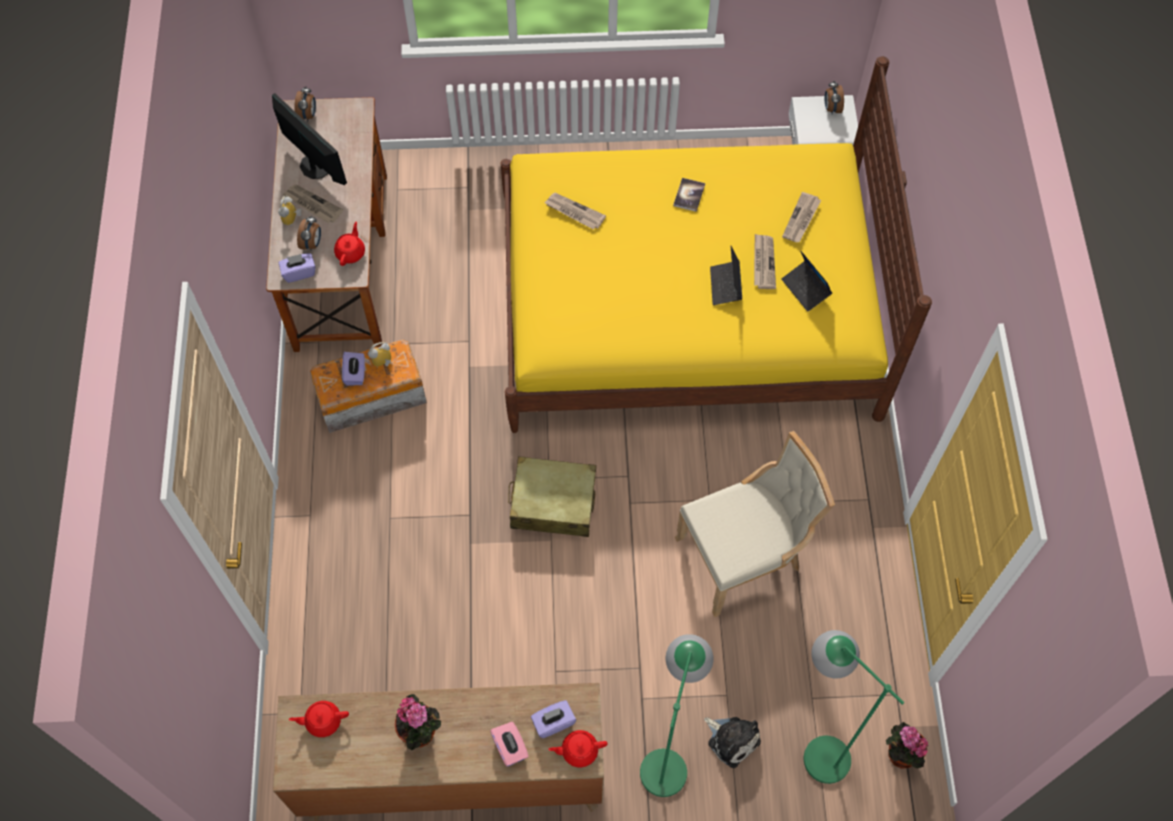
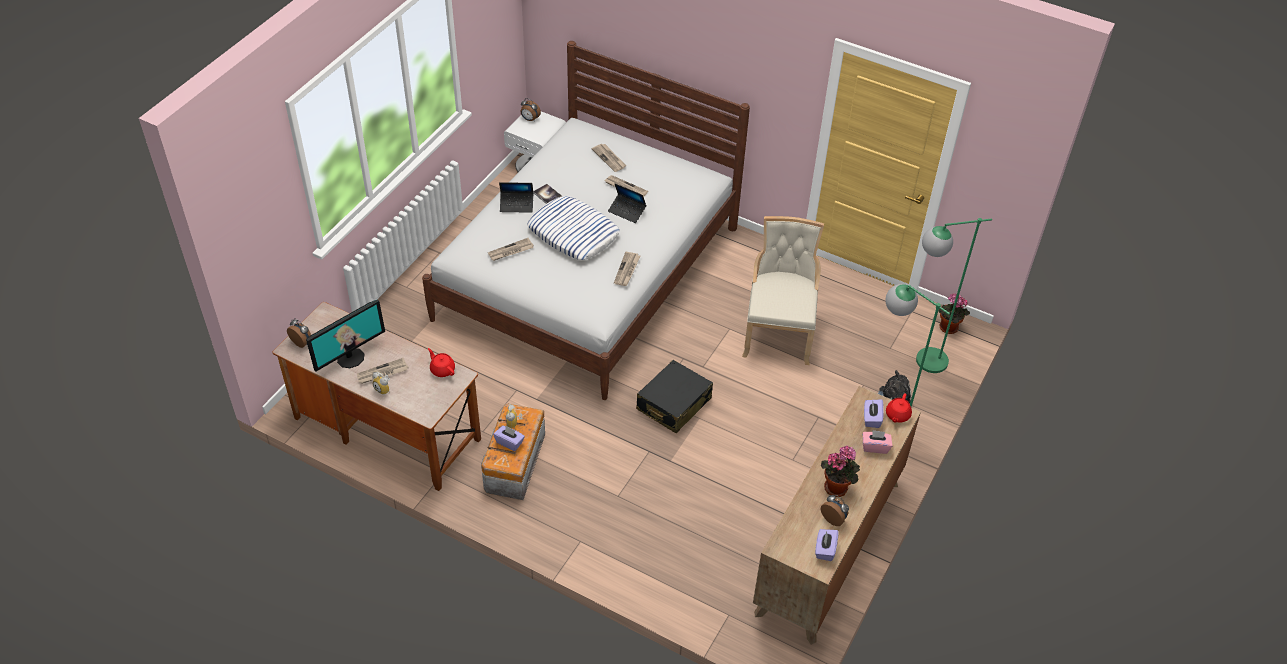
camera: 60 degrees left, 15 degrees down
monitor [272,93,347,185] -> monitor turned 150 degrees clockwise [306,299,385,371]
purple tissue box [279,253,315,283] -> purple tissue box moved to [815,529,839,561]
red teapot [289,701,349,737] -> none
alarm clock [297,215,321,250] -> alarm clock moved to [821,495,849,526]
yellow bed [501,56,932,433] -> white bed [422,41,750,400]
beige suitcase [508,457,596,537] -> black suitcase [636,360,713,433]
laptop [781,250,832,312] -> laptop moved to [499,182,533,213]
none -> pillow [527,196,620,260]
none -> newspaper [614,252,640,286]

